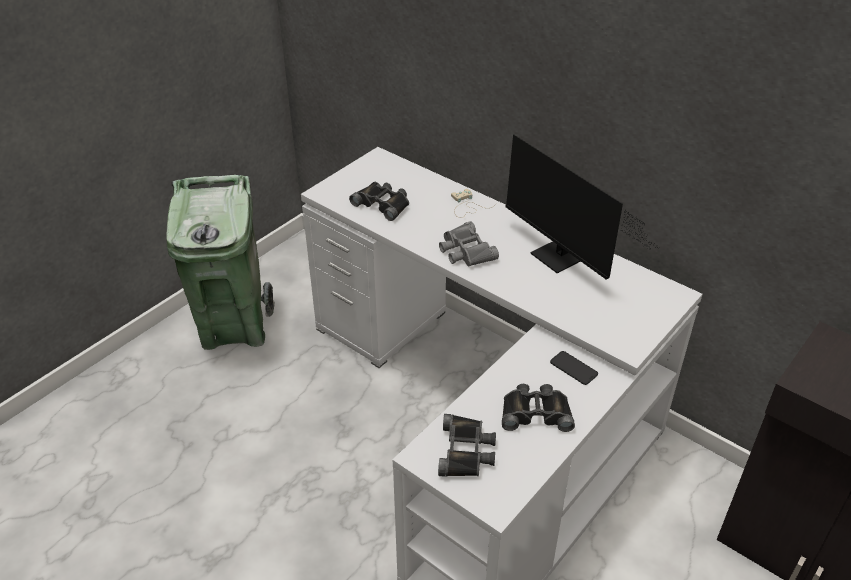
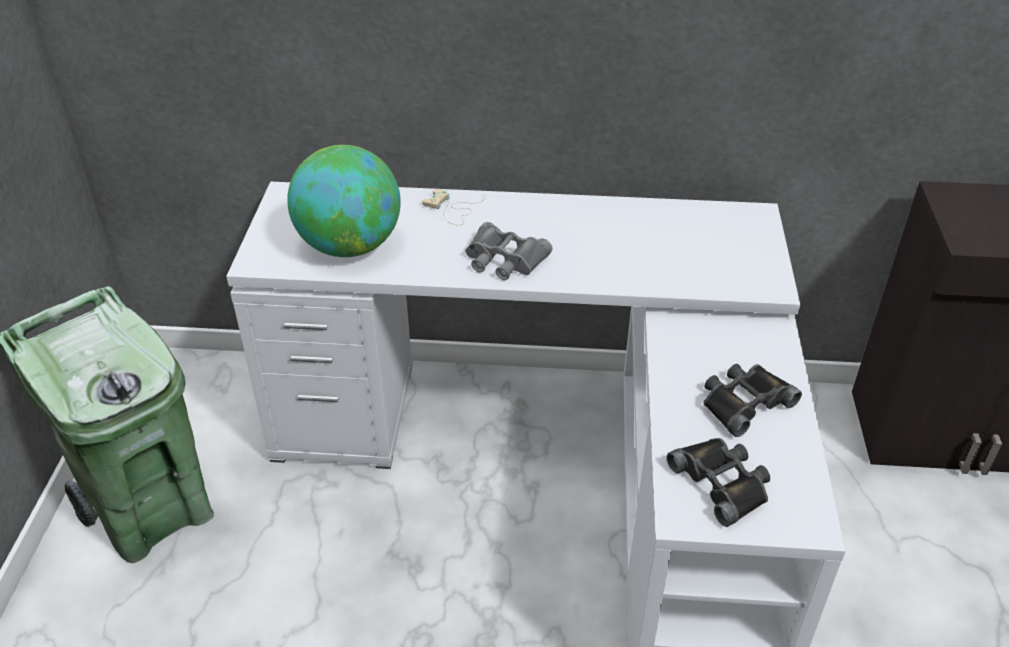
camera: 35 degrees left, 0 degrees up
black binoculars [349,182,409,221] -> globe [287,145,401,257]
monitor [505,134,659,280] -> none
phone [550,351,598,385] -> none

